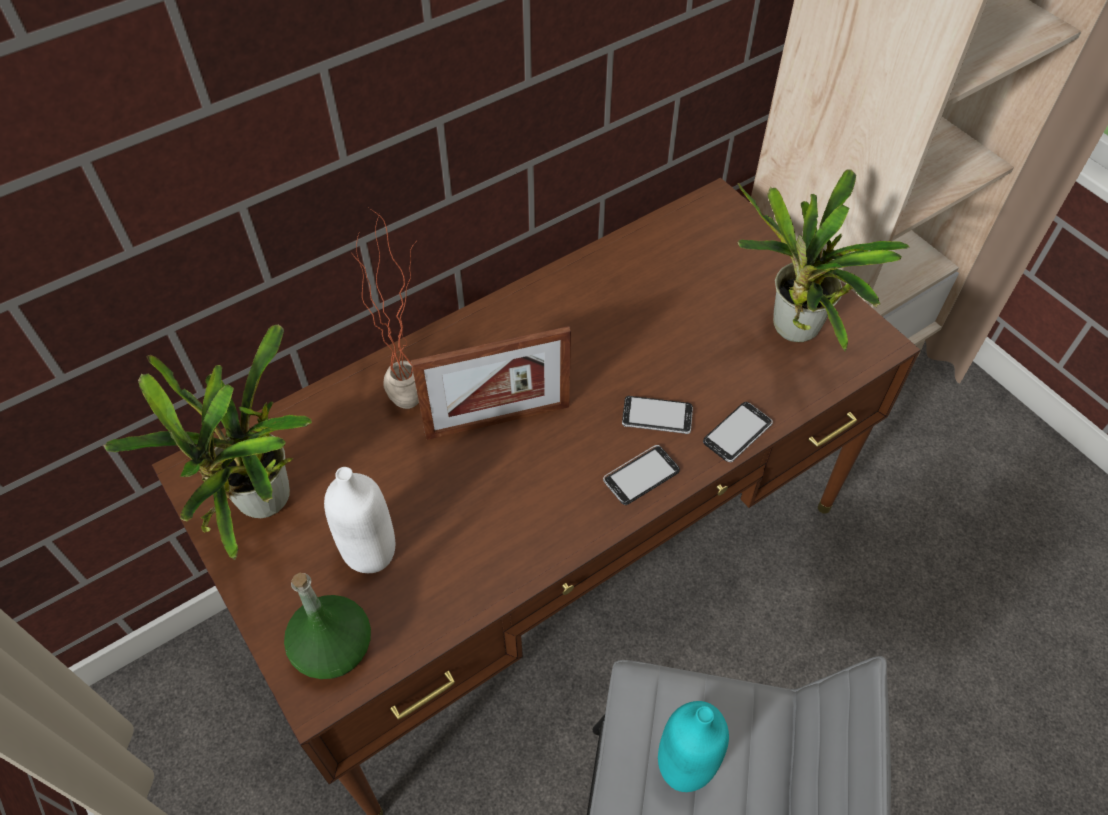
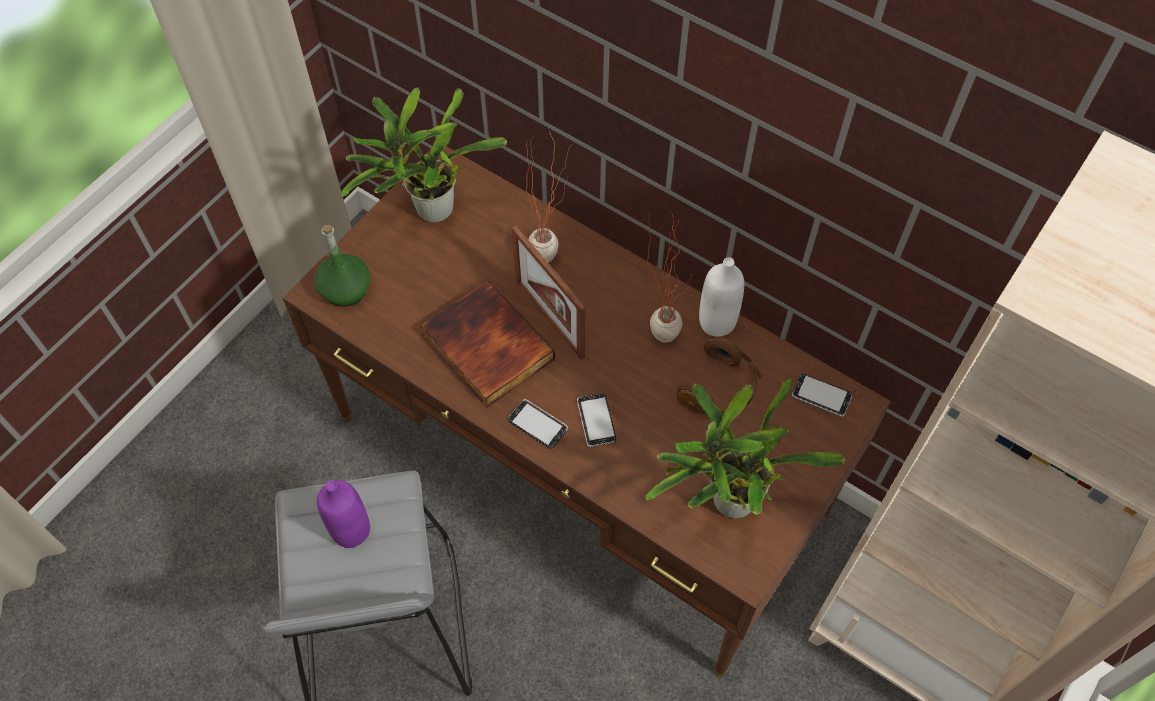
camera: 70 degrees right, 5 degrees up
white bottle [324,467,395,573] -> white bottle moved to [699,257,744,336]
turquoise bottle [658,701,729,792] -> purple bottle [317,480,370,548]
phone [703,402,773,462] -> phone moved to [792,374,852,417]
none -> book [421,280,555,408]
none -> potted plant [647,212,692,343]
none -> brown headphones [676,336,761,416]

